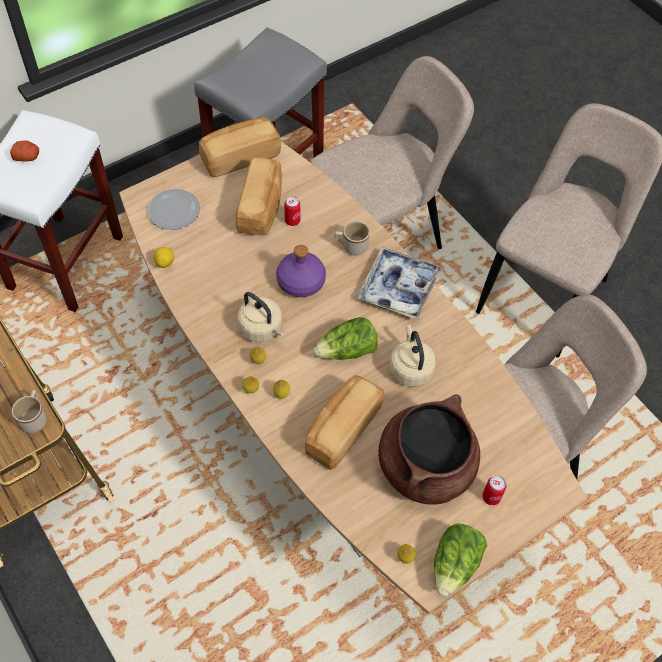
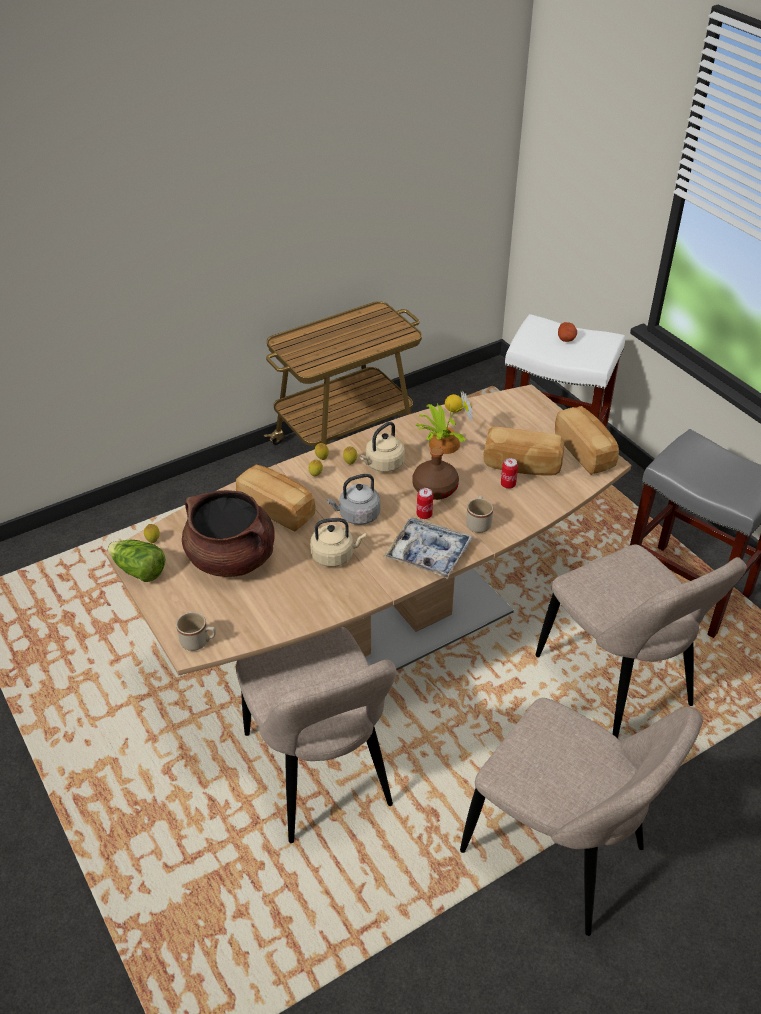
camera: 95 degrees right, 15 degrees down
beige mug [12,390,47,433] -> beige mug moved to [176,612,216,651]
plate [147,189,200,230] -> none
purple bottle [276,245,326,297] -> brown bottle [412,447,459,500]
lettuce [314,317,378,360] -> grey kettle [327,474,380,525]
can [482,475,506,505] -> can moved to [417,488,433,519]
none -> potted plant [416,390,473,454]

